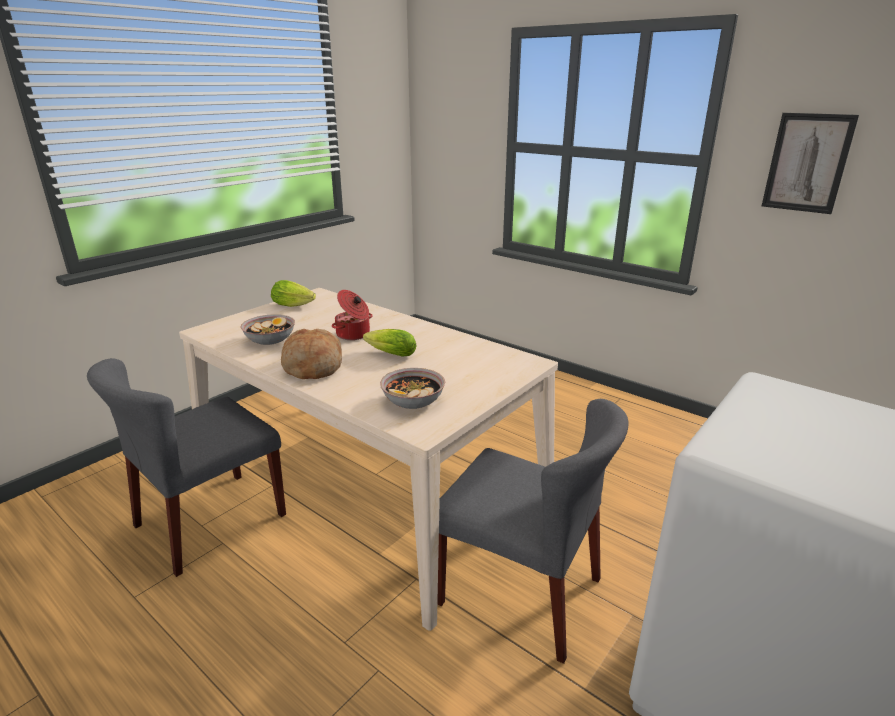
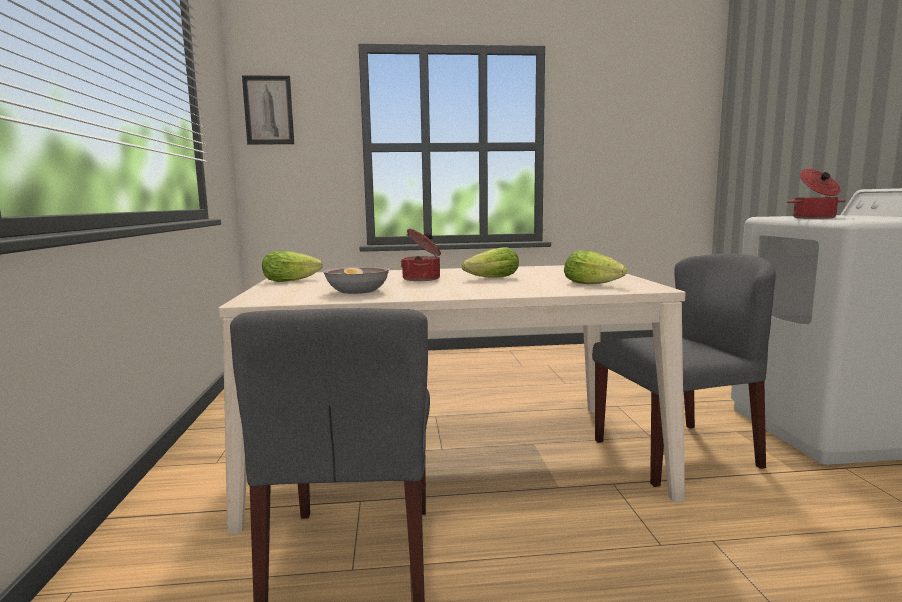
camera: 45 degrees left, 15 degrees down
bread [281,329,342,379] -> none
bowl [380,368,445,409] -> lettuce [564,250,627,284]
picture [762,113,859,214] -> picture moved to [242,75,294,145]
none -> cooking pot [787,169,846,219]

